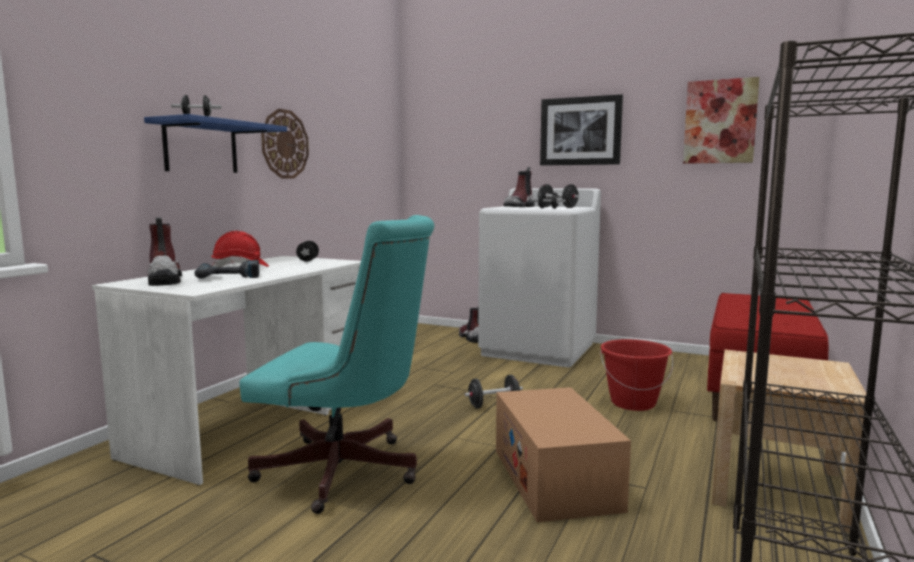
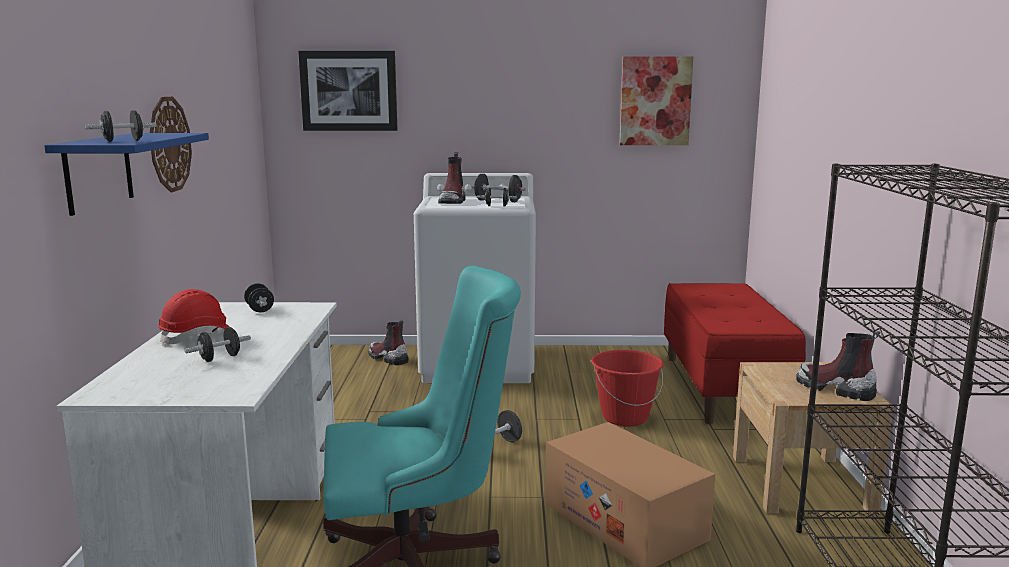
camera: 25 degrees left, 5 degrees up
boot [148,217,182,286] -> boot moved to [796,331,880,401]
power drill [194,260,259,279] -> black dumbbell [185,327,251,362]
picture [540,94,623,166] -> picture moved to [298,51,397,131]

